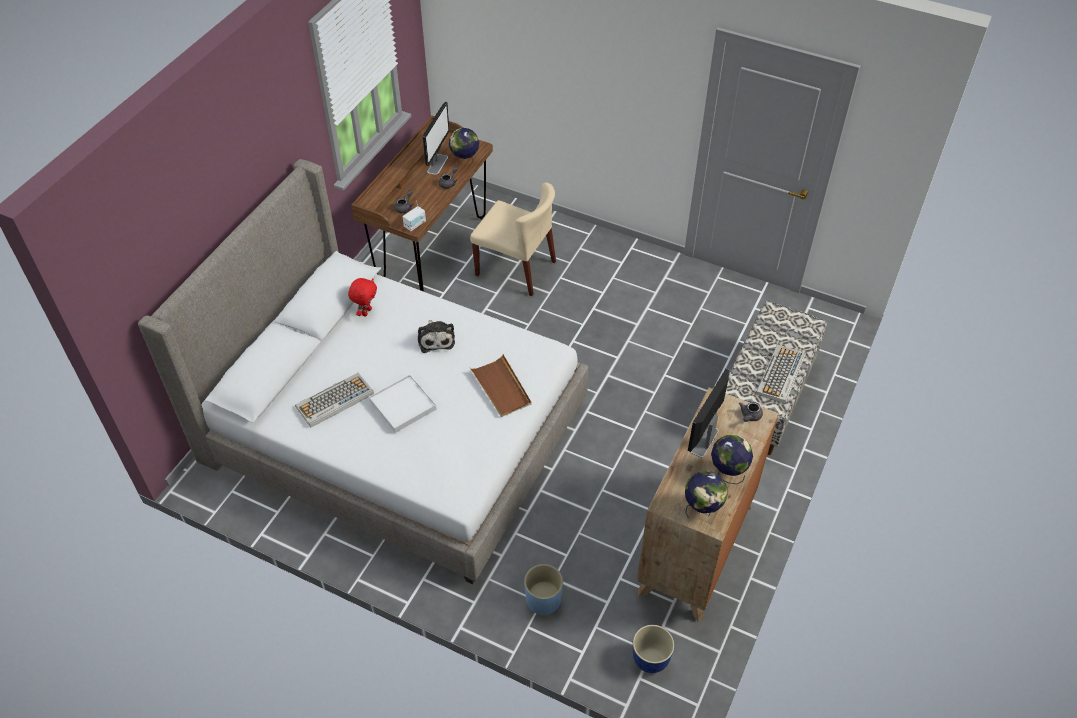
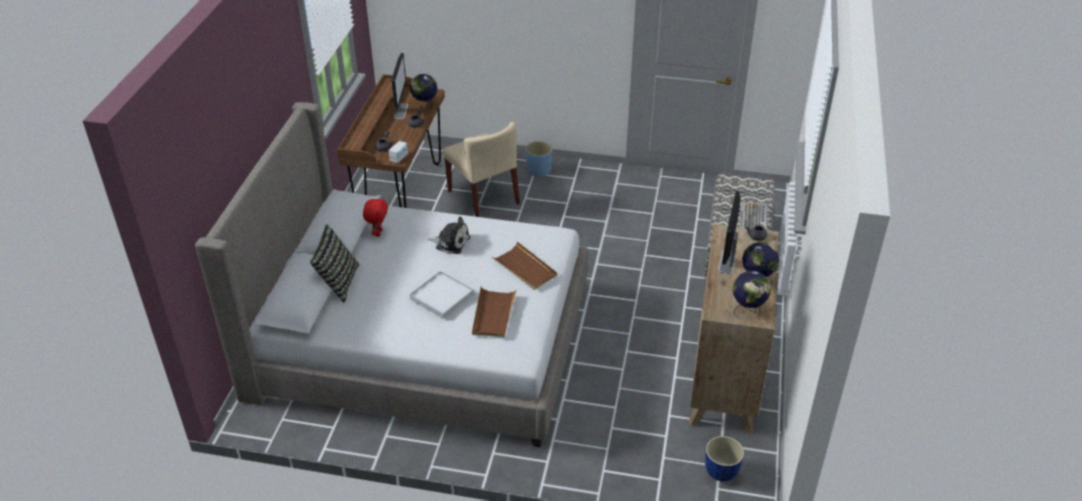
camera: 15 degrees left, 10 degrees down
keyboard [295,373,374,428] -> none
plush toy [418,320,455,353] -> plush toy turned 45 degrees counterclockwise [427,217,470,254]
beige chair [470,182,556,296] -> beige chair turned 45 degrees clockwise [443,122,520,217]
blue planter [524,564,563,616] -> blue planter moved to [526,141,552,178]
none -> pillow [310,225,359,303]
none -> brown tray [472,287,517,338]

